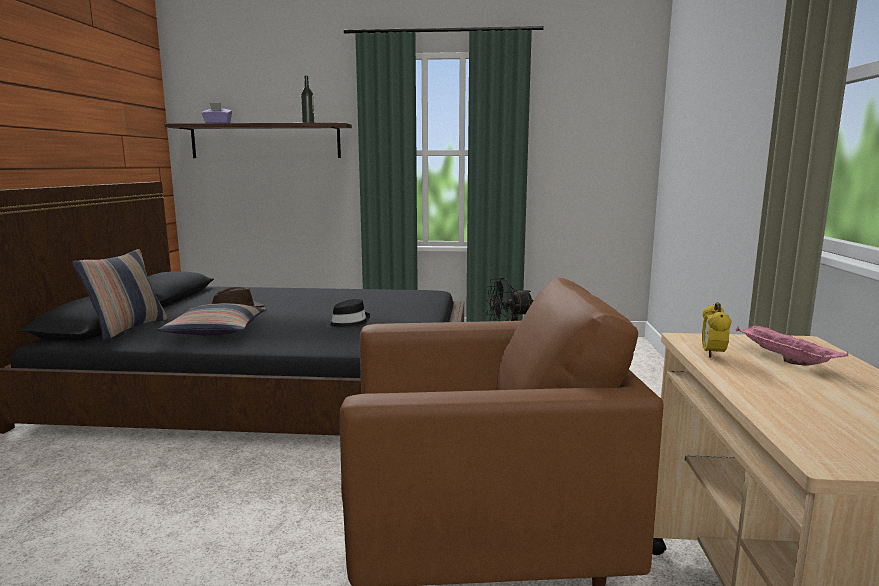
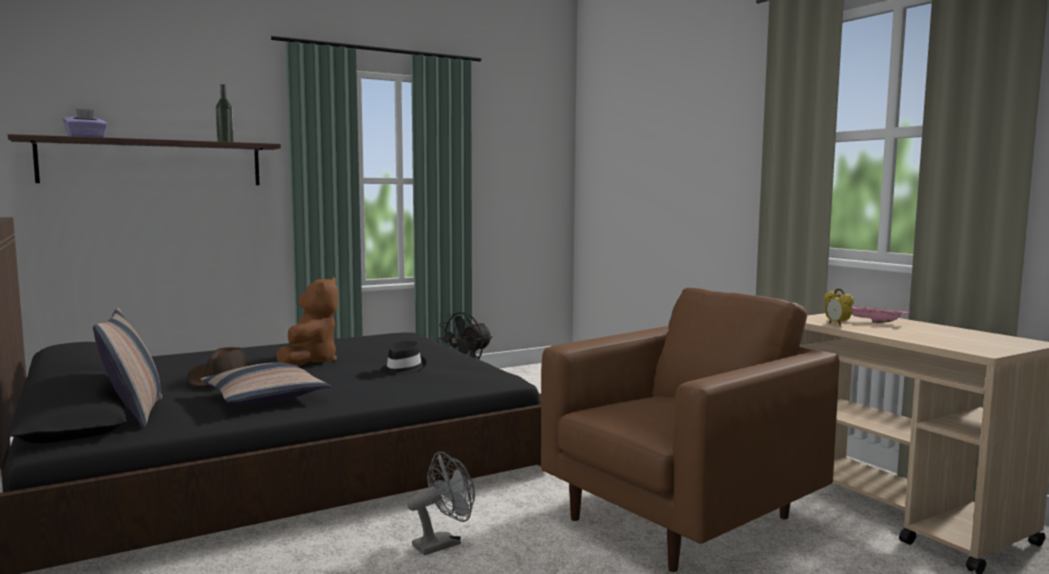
camera: 35 degrees left, 5 degrees down
none -> brown plush toy [276,277,338,367]
none -> grey fan [407,452,475,555]

